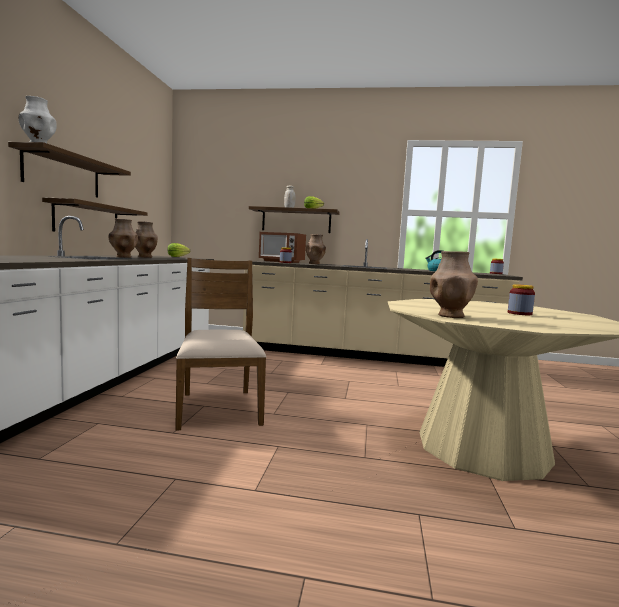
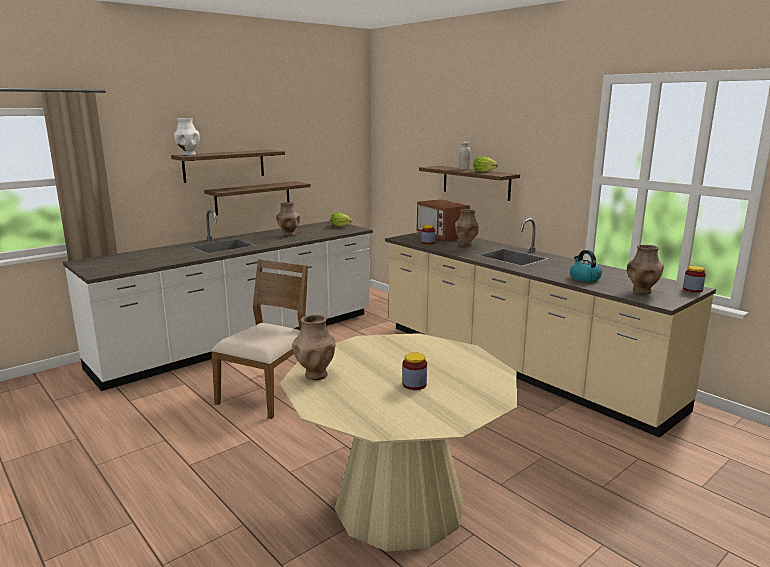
camera: 40 degrees right, 10 degrees up
brown vase [109,219,138,257] -> brown vase moved to [627,245,664,294]

